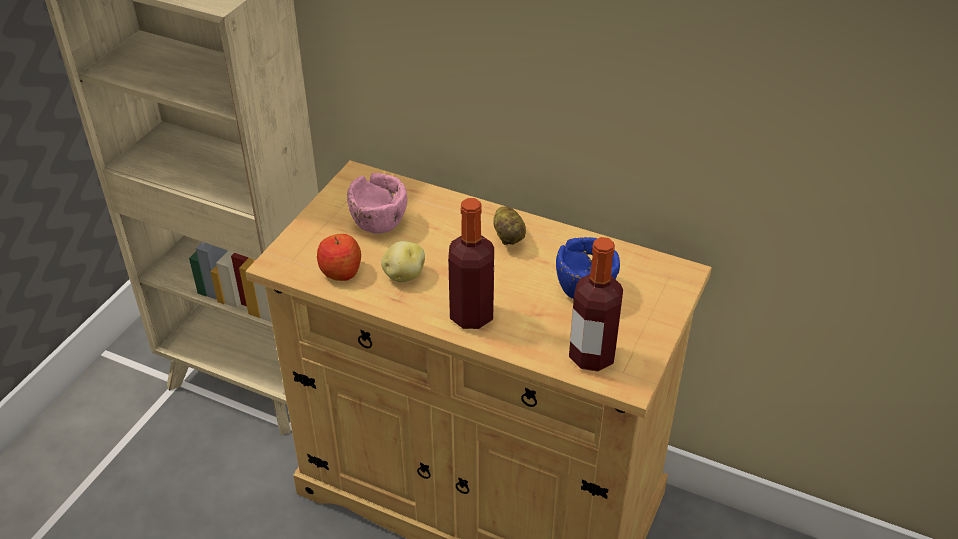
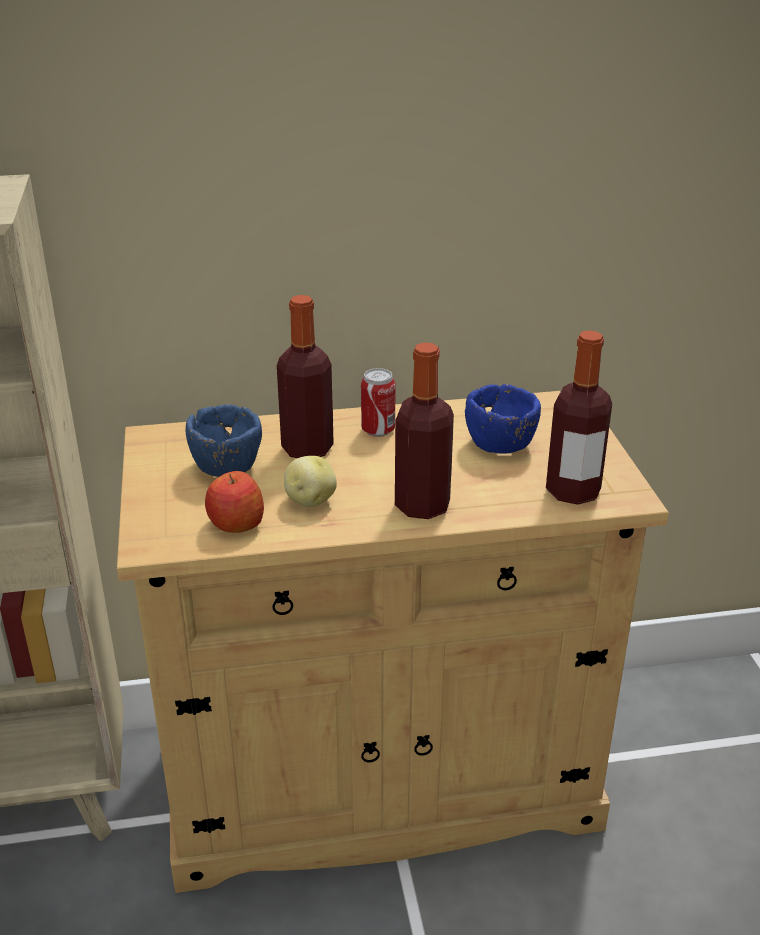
camera: 35 degrees left, 10 degrees down
pink bowl [347,173,407,234] -> blue bowl [185,404,262,477]
potato [493,206,526,245] -> can [361,368,396,437]
none -> bottle [277,295,334,458]

